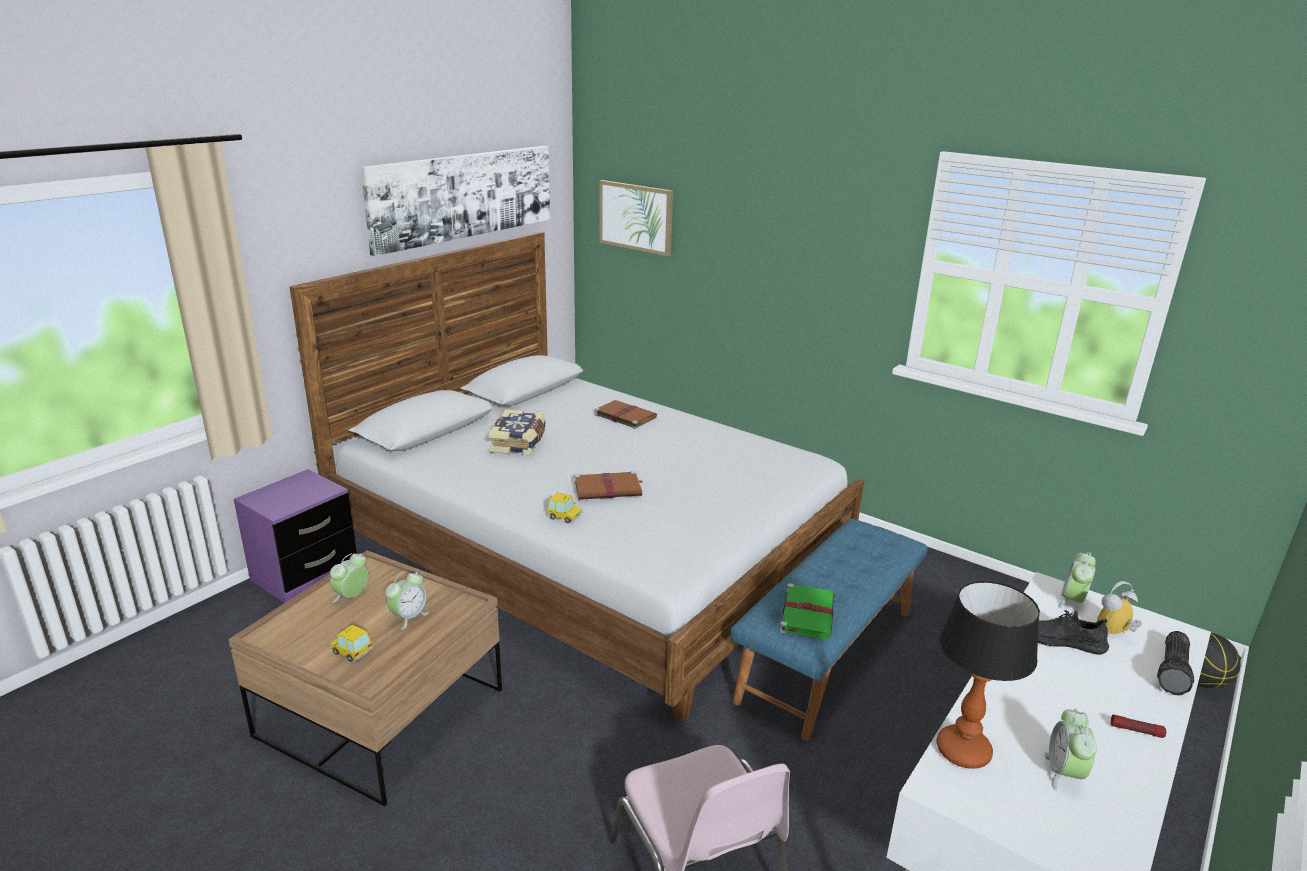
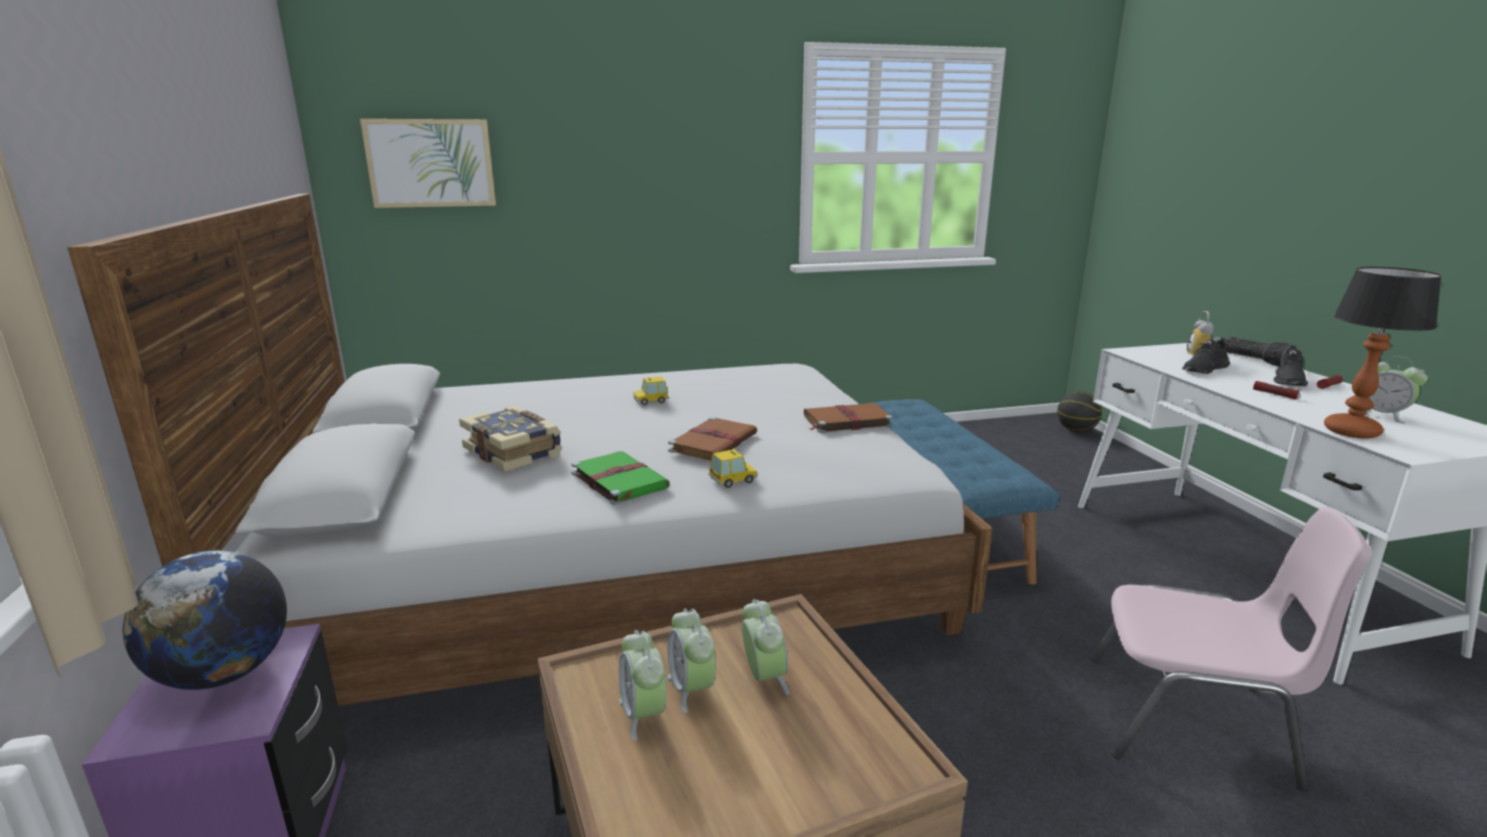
camera: 50 degrees left, 5 degrees down
toy car [330,625,373,662] -> toy car moved to [633,376,669,405]
picture [360,146,550,256] -> none
brown book [594,400,657,429] -> brown book moved to [804,403,893,433]
green book [779,583,835,640] -> green book moved to [571,451,670,505]
alarm clock [1058,552,1096,608] -> alarm clock moved to [667,608,716,713]
none -> globe [123,551,287,690]
none -> flashlight [1253,381,1300,399]
none -> black shoe [1274,345,1308,386]

